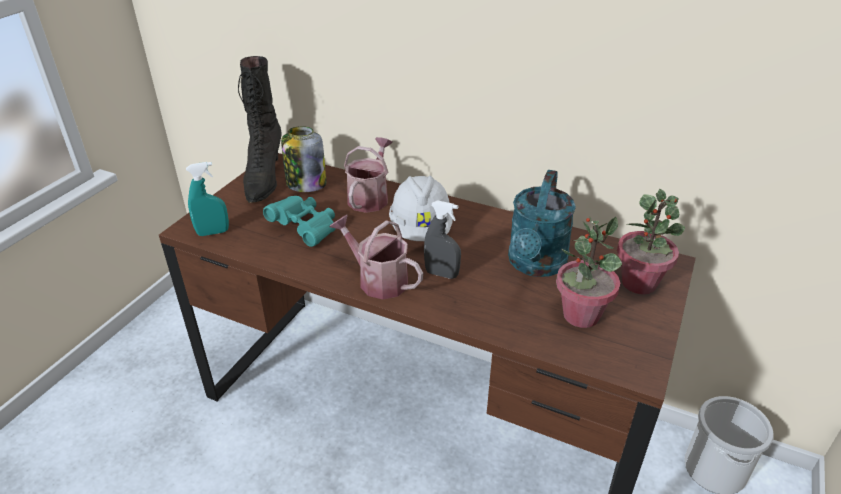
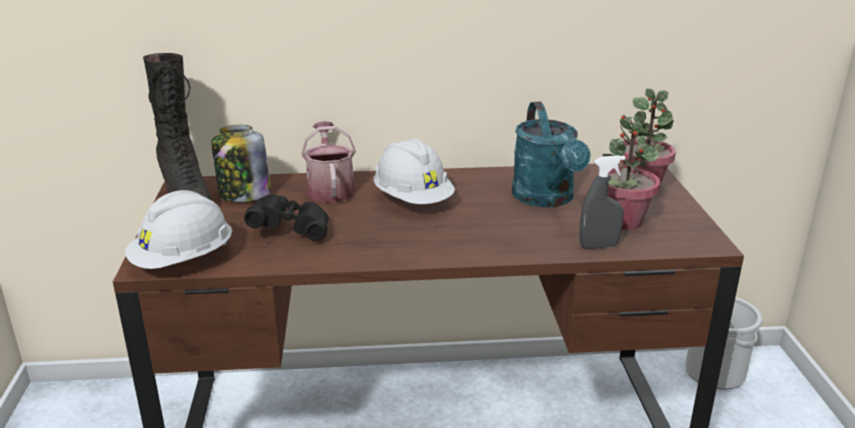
camera: 30 degrees left, 10 degrees down
turquoise spray bottle [186,162,229,236] -> white hard hat [125,190,232,269]
turquoise binoculars [263,196,335,247] -> black binoculars [244,194,329,241]
watering can [329,215,423,299] -> none
grey spray bottle [424,200,461,279] -> grey spray bottle moved to [579,155,625,249]

